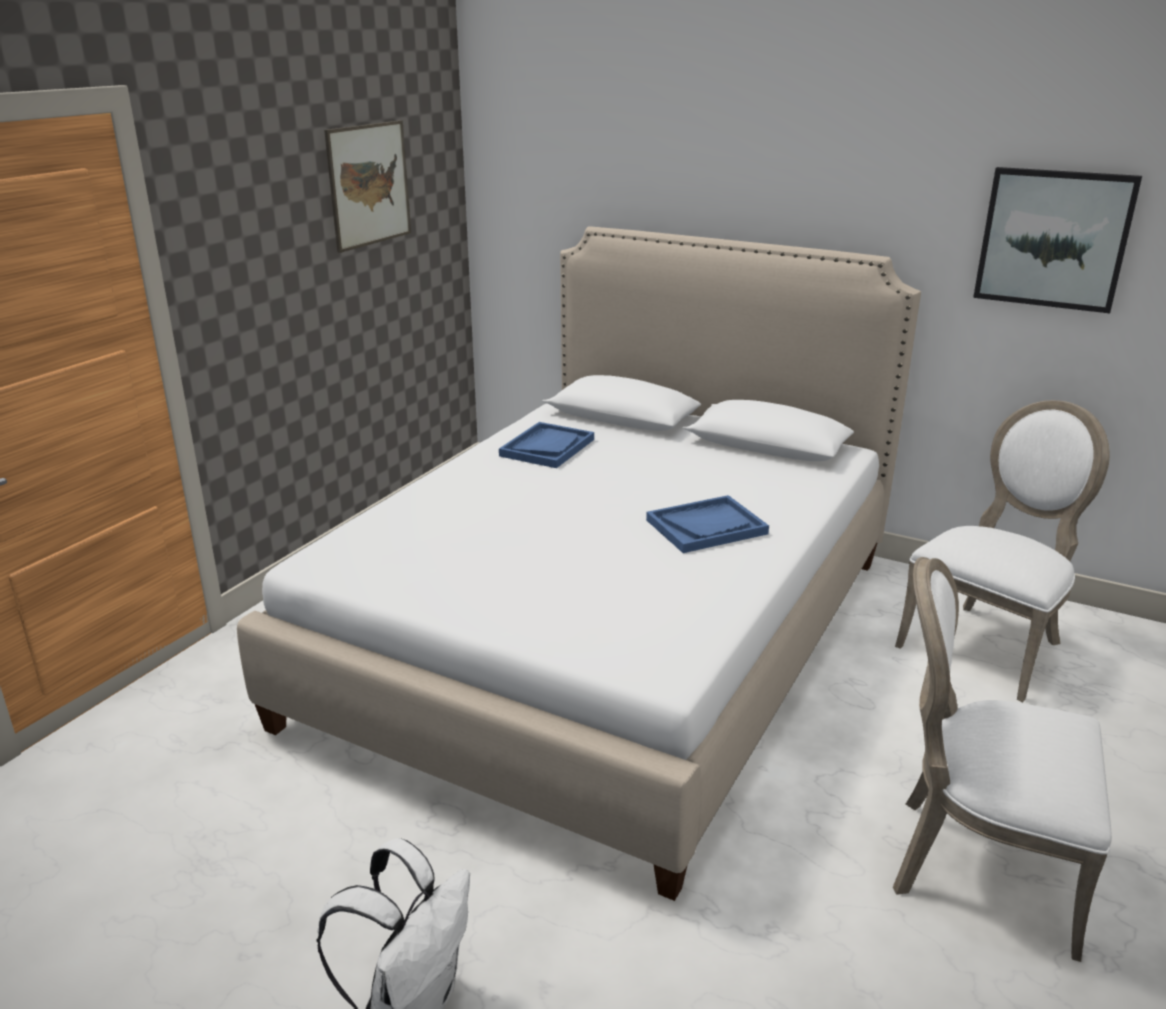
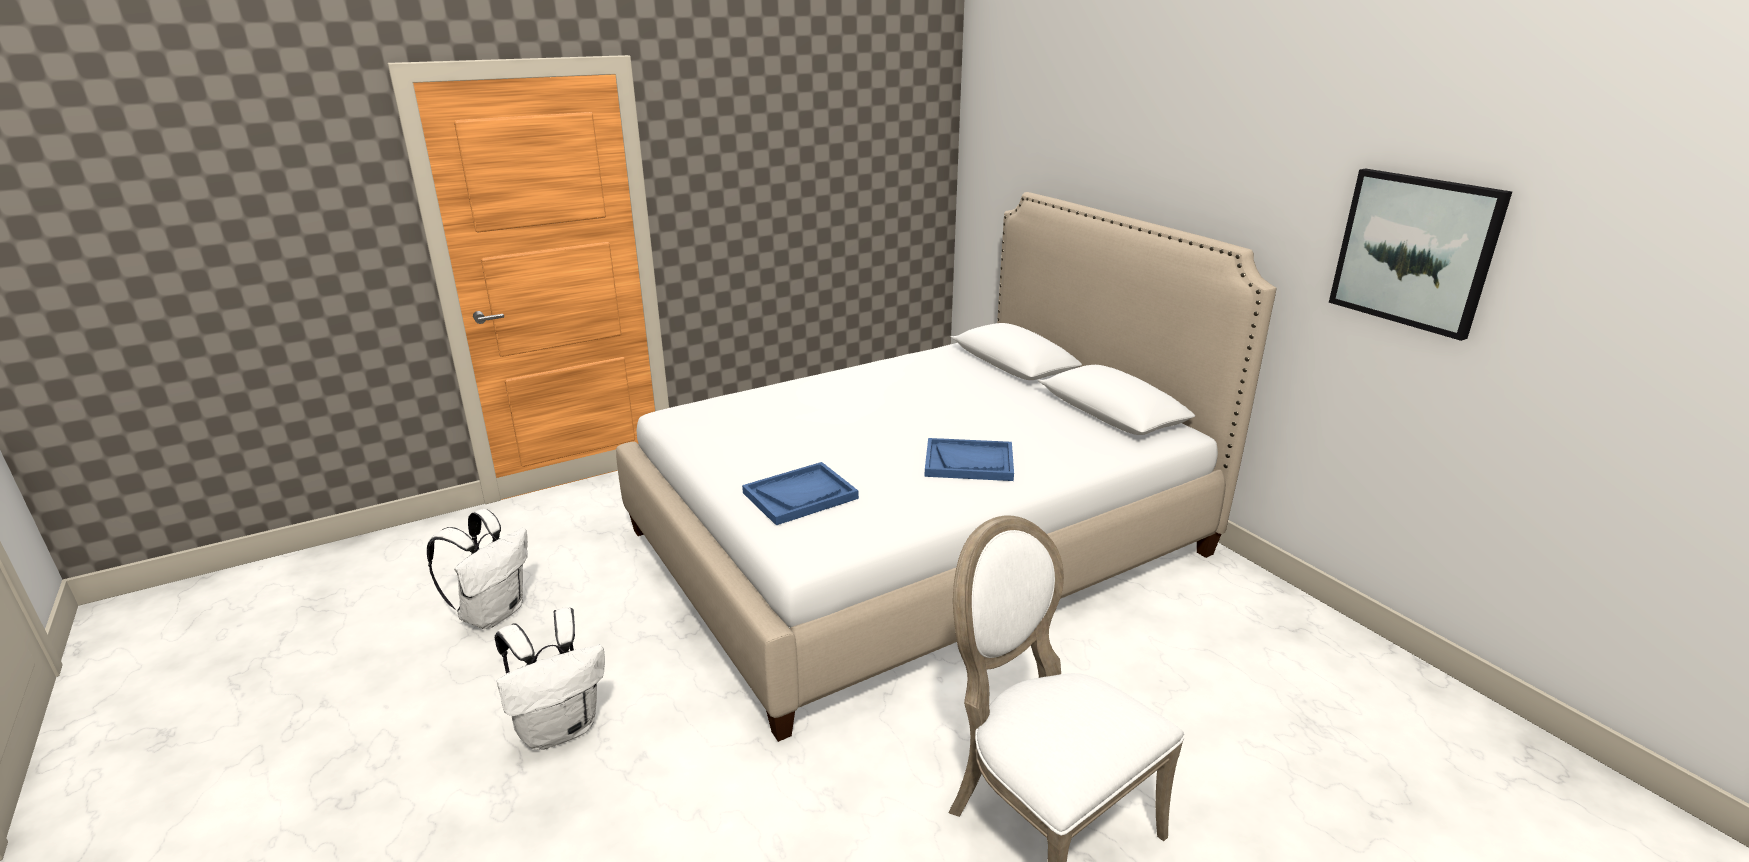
camera: 30 degrees right, 0 degrees up
picture [324,120,411,253] -> none
blue tray [499,422,594,468] -> blue tray moved to [742,462,859,525]
white chair [895,400,1110,702] -> none
none -> white backpack [427,509,528,629]

